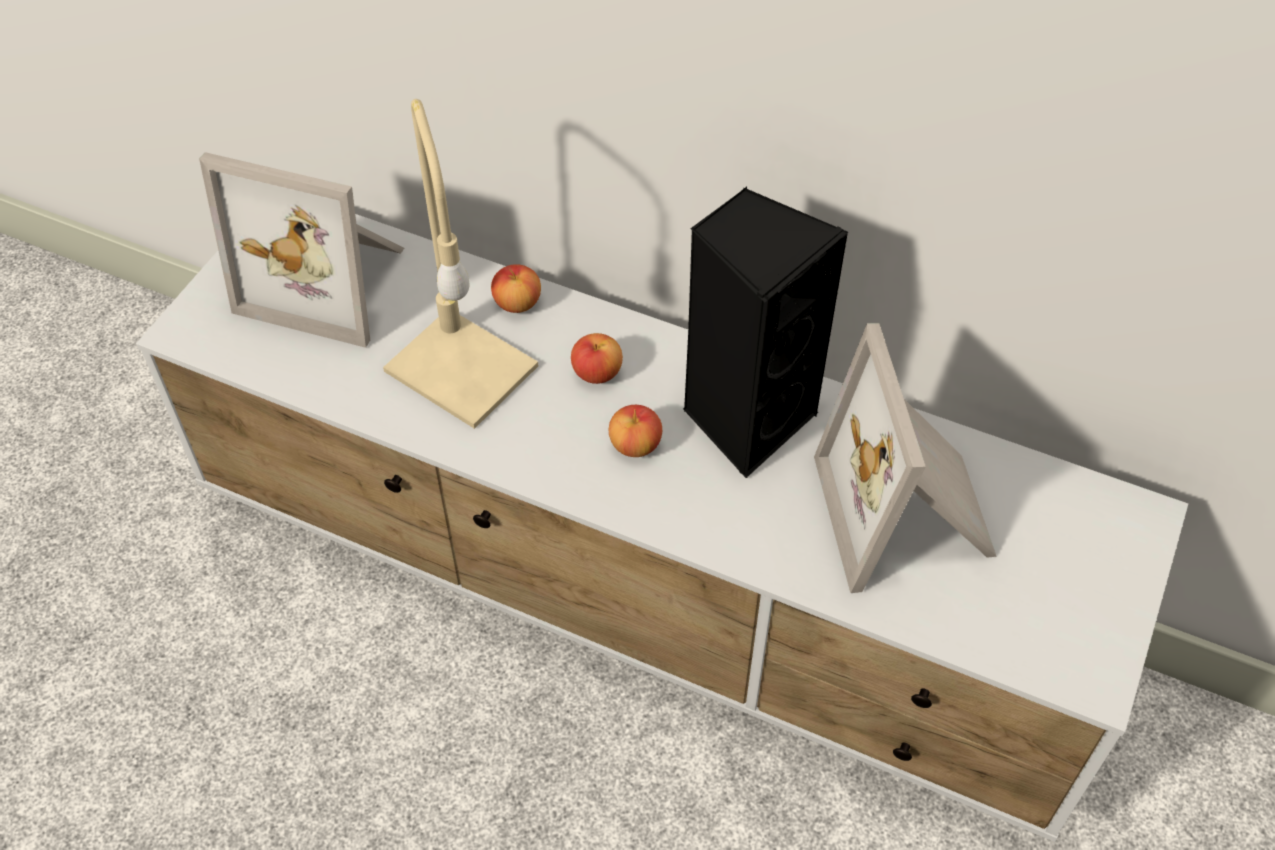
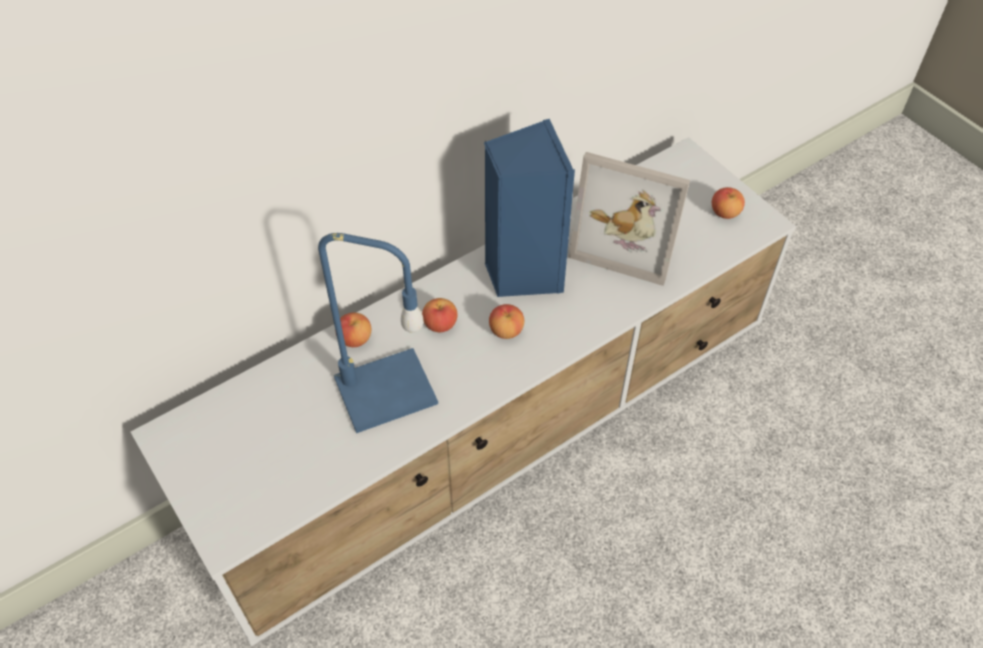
camera: 60 degrees left, 0 degrees up
picture frame [199,152,404,348] -> none
beige table lamp [383,99,538,429] -> blue table lamp [318,233,438,433]
black speaker [683,187,848,478] -> blue speaker [484,119,575,297]
none -> apple [712,187,745,219]

